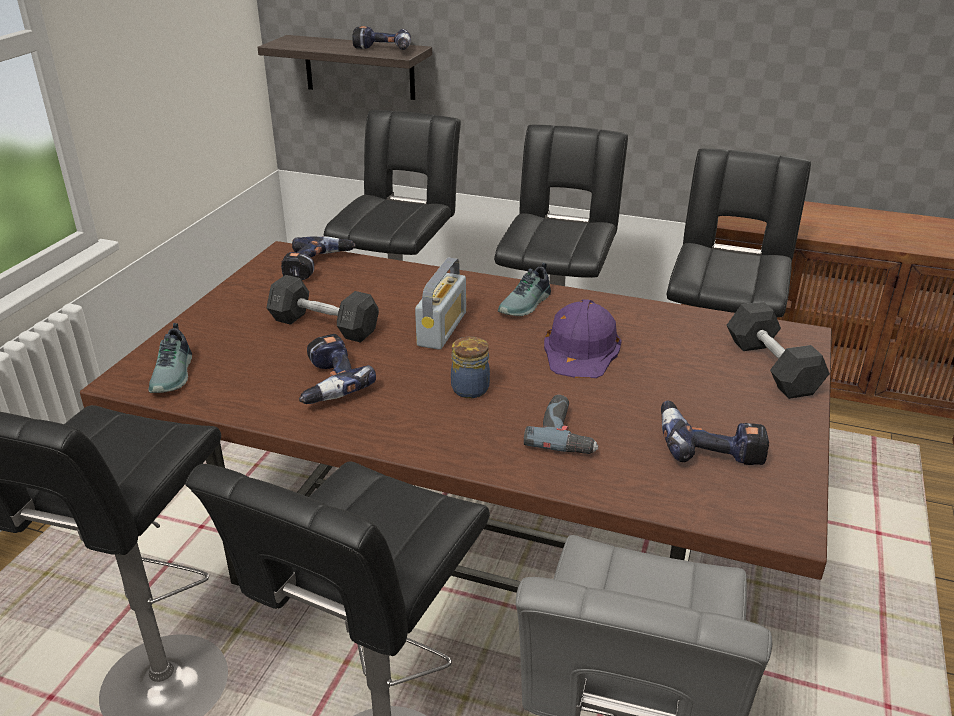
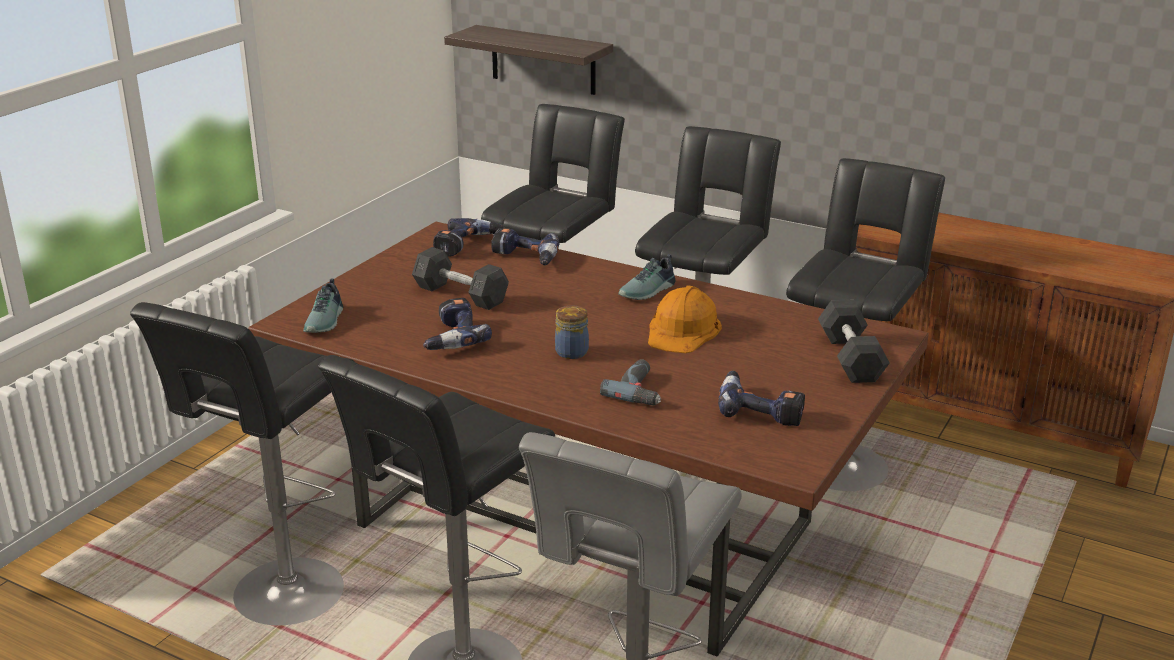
camera: 10 degrees right, 5 degrees down
power drill [352,26,411,50] -> power drill moved to [491,228,559,265]
radio [415,258,466,350] -> none
purple hard hat [544,299,622,378] -> orange hard hat [648,285,722,353]

